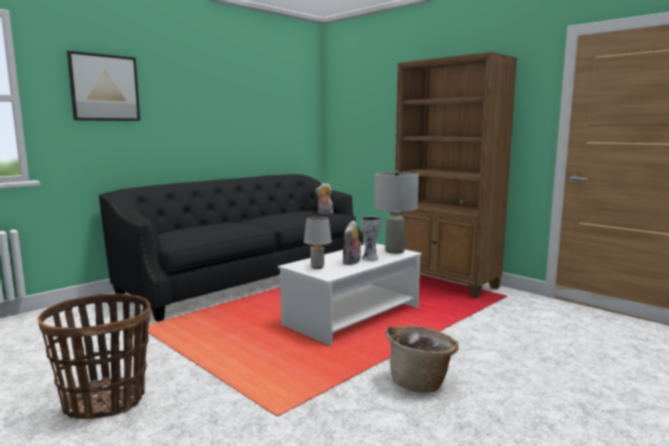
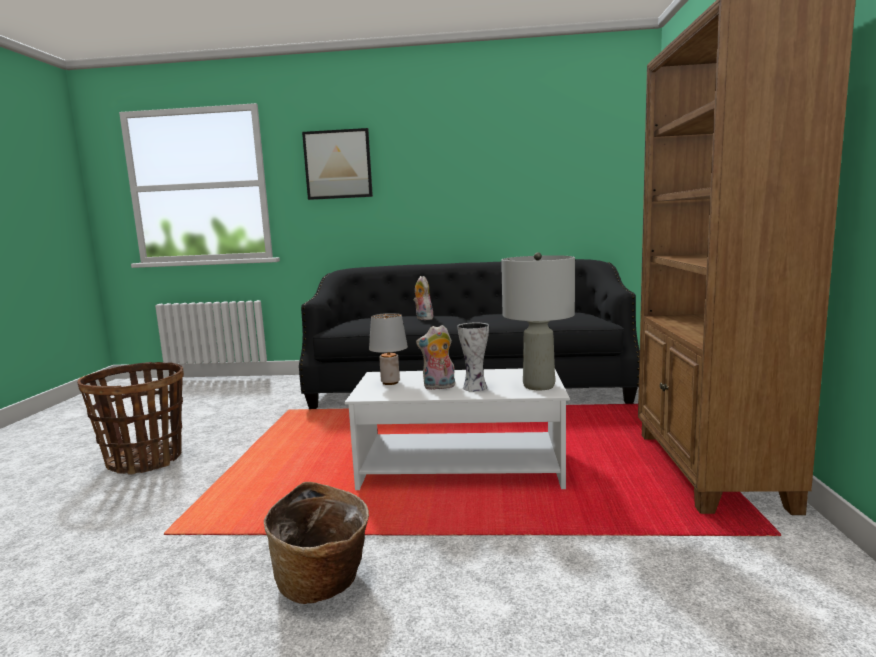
camera: 50 degrees right, 0 degrees up
plush toy [315,183,333,214] -> plush toy moved to [413,276,433,320]

